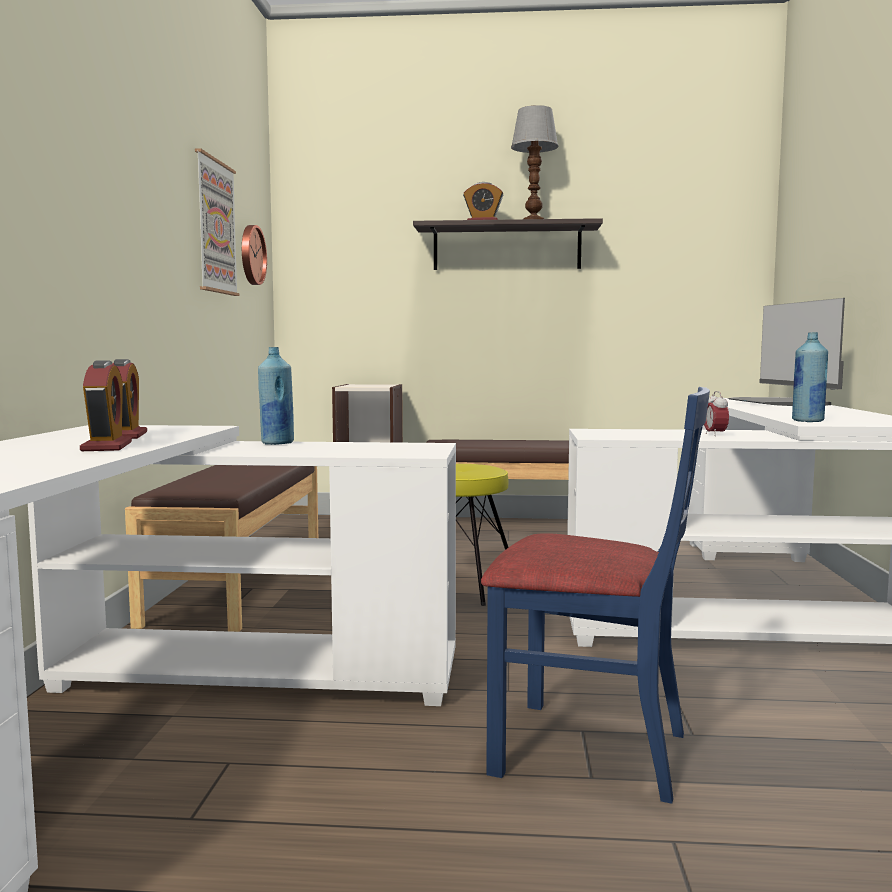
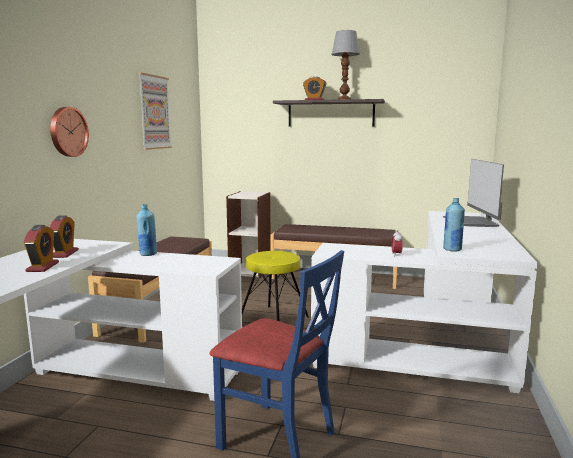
camera: 10 degrees right, 5 degrees up
wall clock [242,225,267,285] -> wall clock moved to [50,107,89,157]

